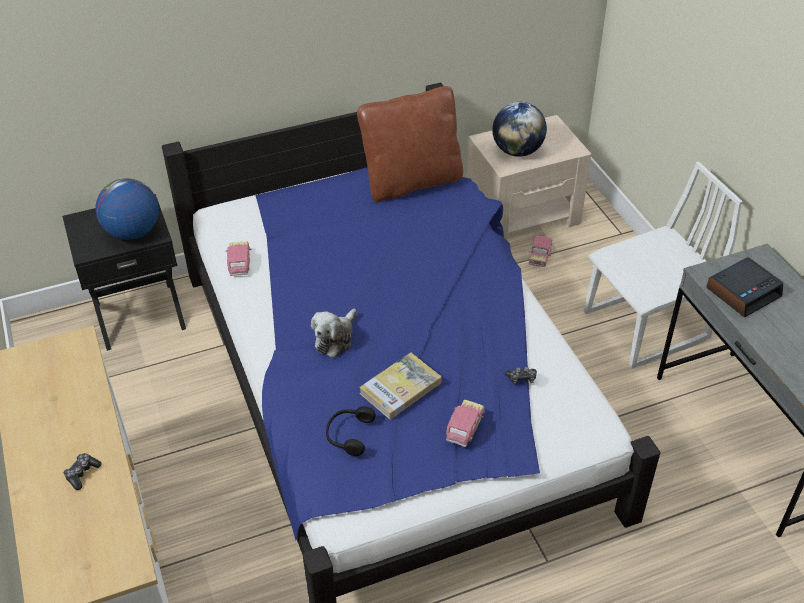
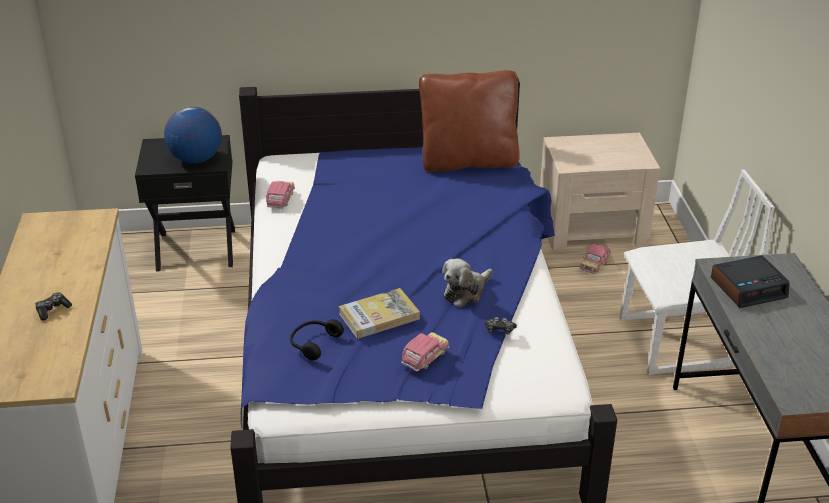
camera: 15 degrees right, 10 degrees down
plush toy [311,308,356,358] -> plush toy moved to [442,259,492,307]
globe [492,102,547,157] -> none

